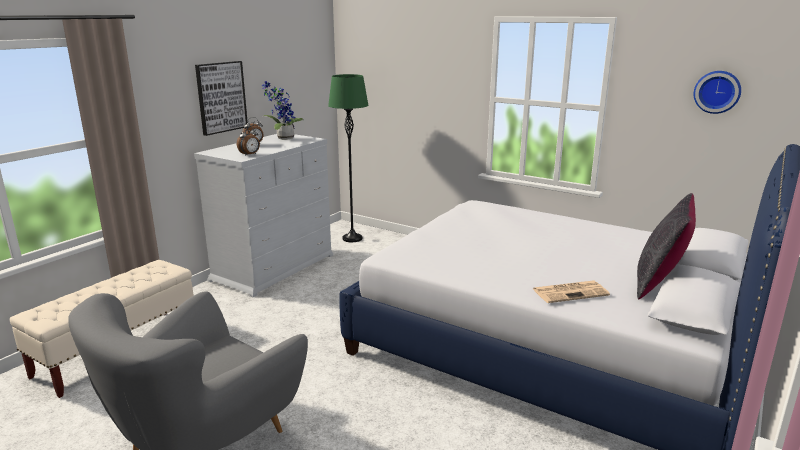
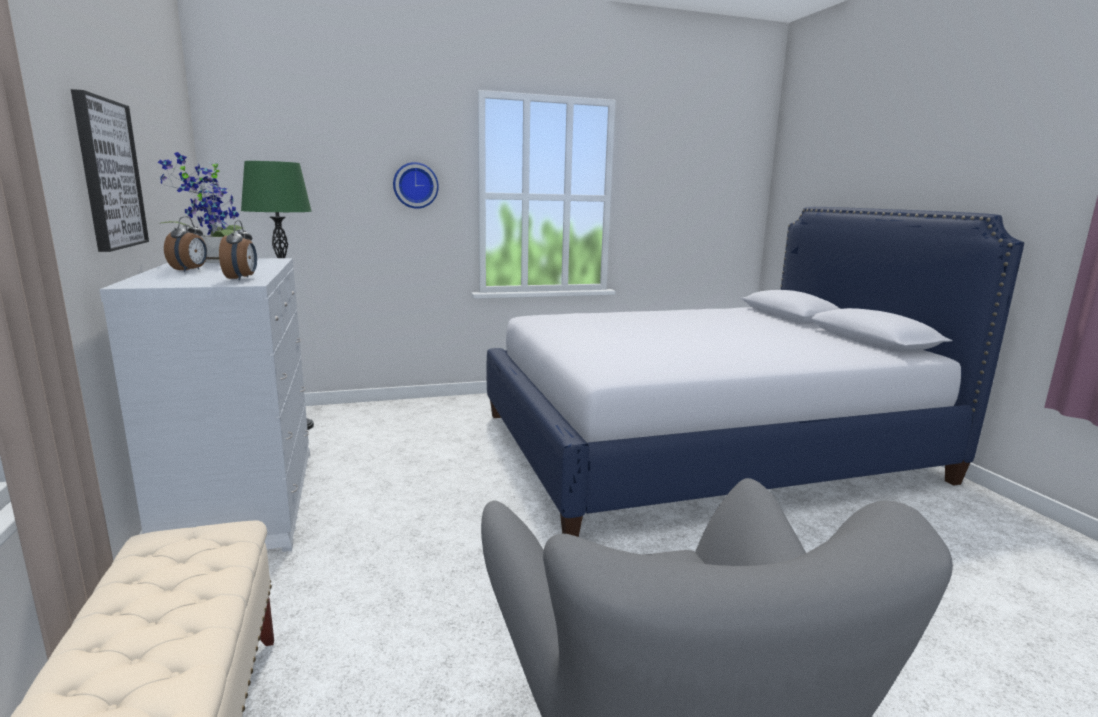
camera: 50 degrees left, 5 degrees down
newspaper [533,281,610,303] -> none
black pillow [637,193,696,299] -> none
wall clock [694,71,741,114] -> wall clock moved to [393,162,439,209]

